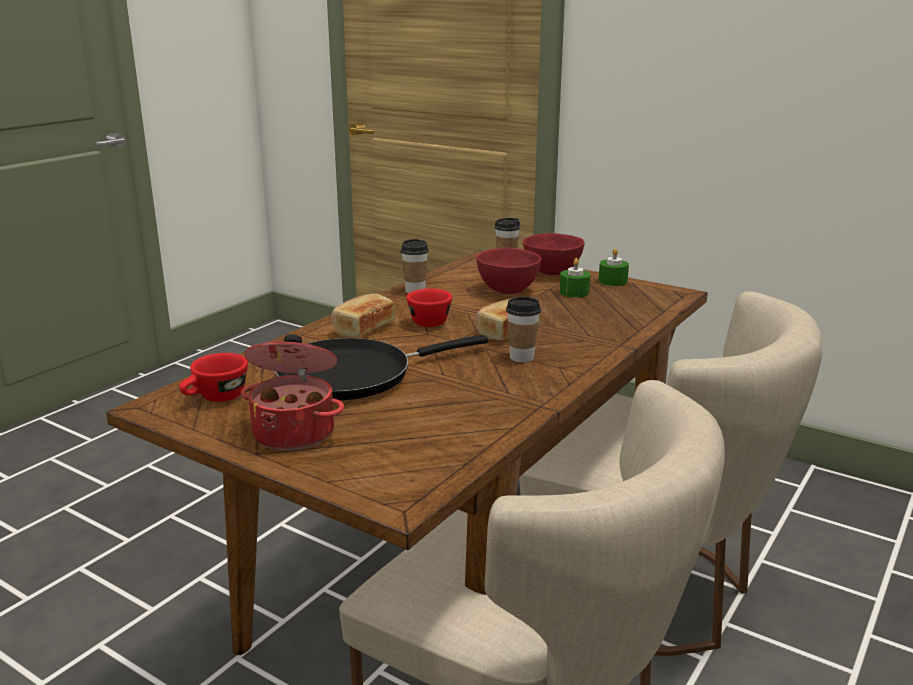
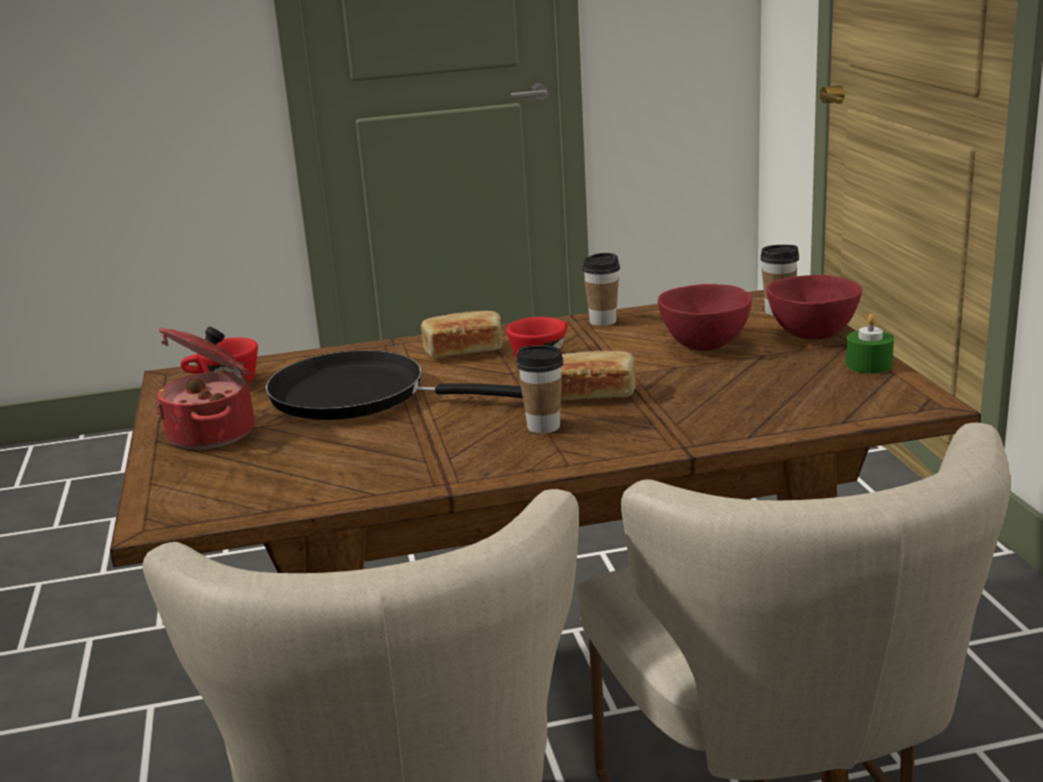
camera: 45 degrees right, 0 degrees up
green candle [560,258,591,298] -> none

